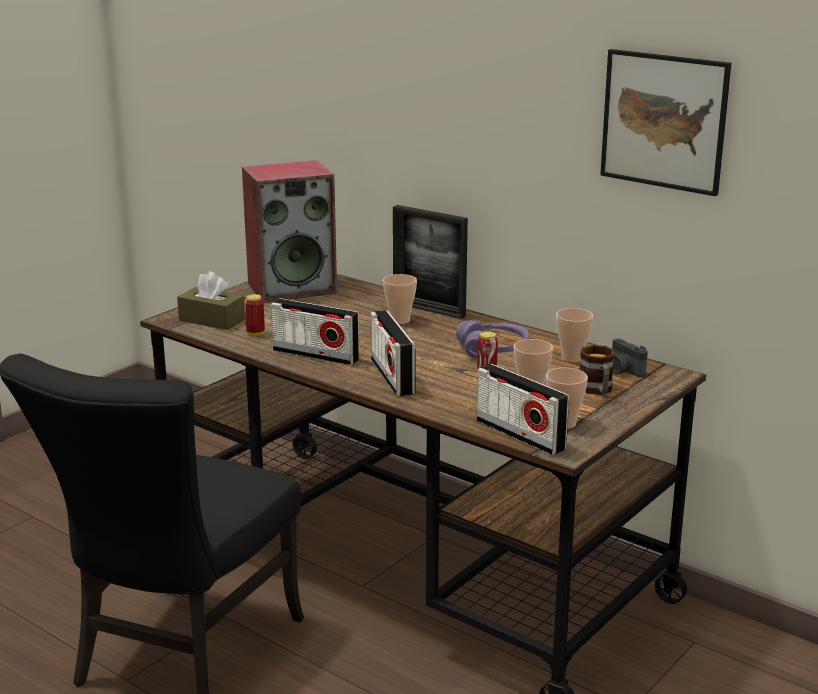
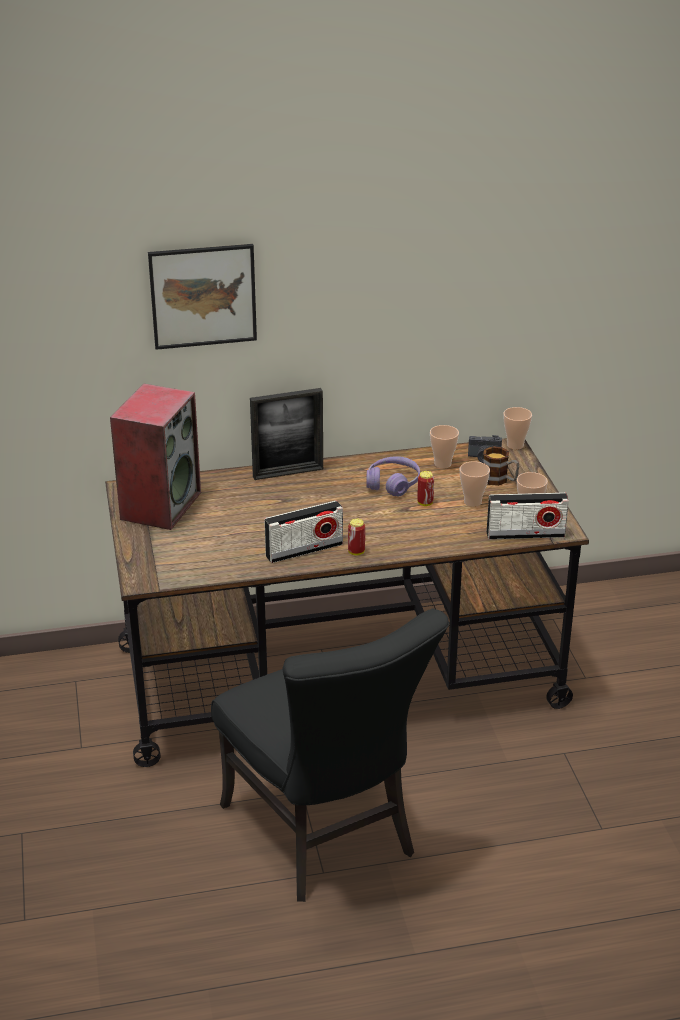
camera: 50 degrees left, 10 degrees up
brown tissue box [177,271,245,330] -> none
can [245,294,265,336] -> can moved to [348,519,365,556]
radio [371,310,416,396] -> none
cup [383,274,417,324] -> cup moved to [504,407,532,450]
picture [600,49,731,196] -> picture moved to [148,244,257,350]

